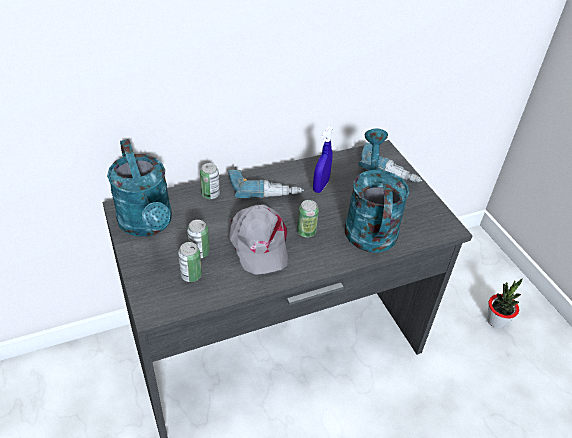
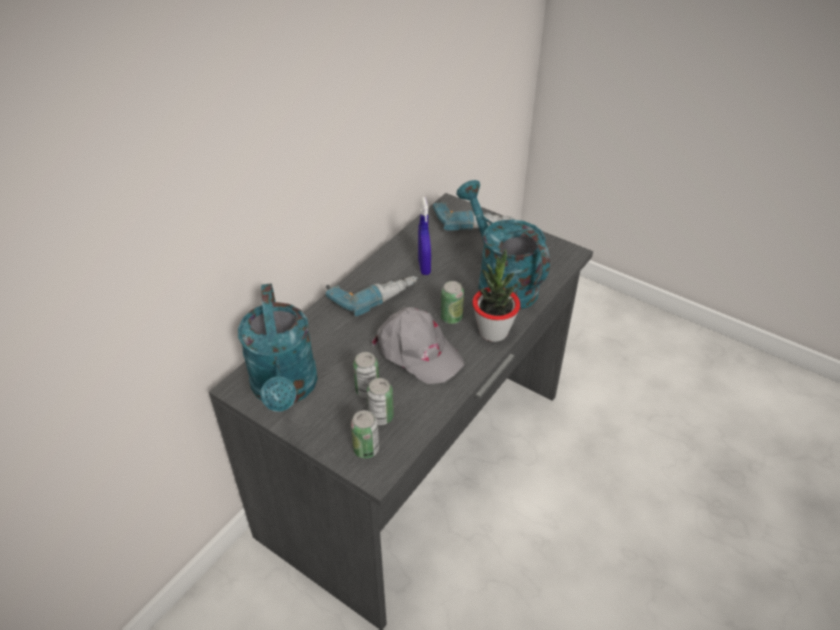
camera: 30 degrees left, 0 degrees up
turquoise watering can [107,139,172,237] -> turquoise watering can turned 45 degrees clockwise [238,283,318,412]
can [200,163,220,199] -> can moved to [351,410,379,459]
potted plant [487,278,523,329] -> potted plant moved to [472,249,520,342]

